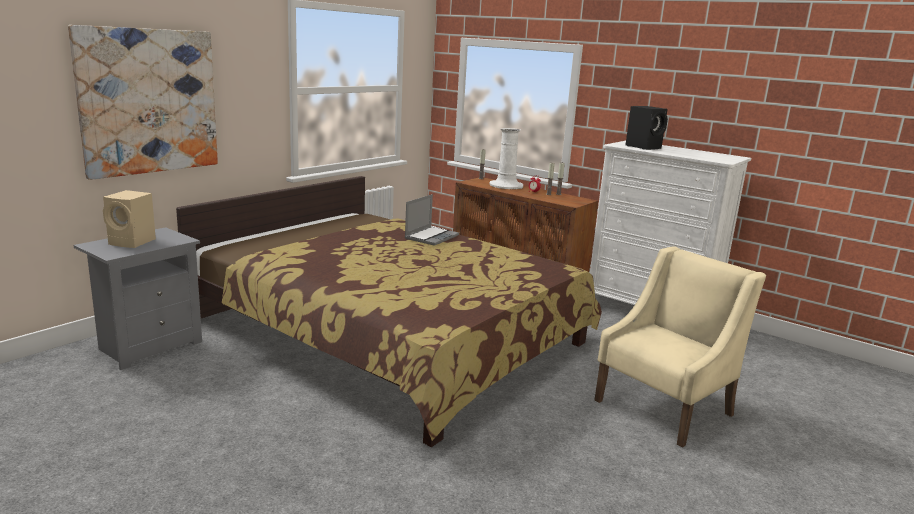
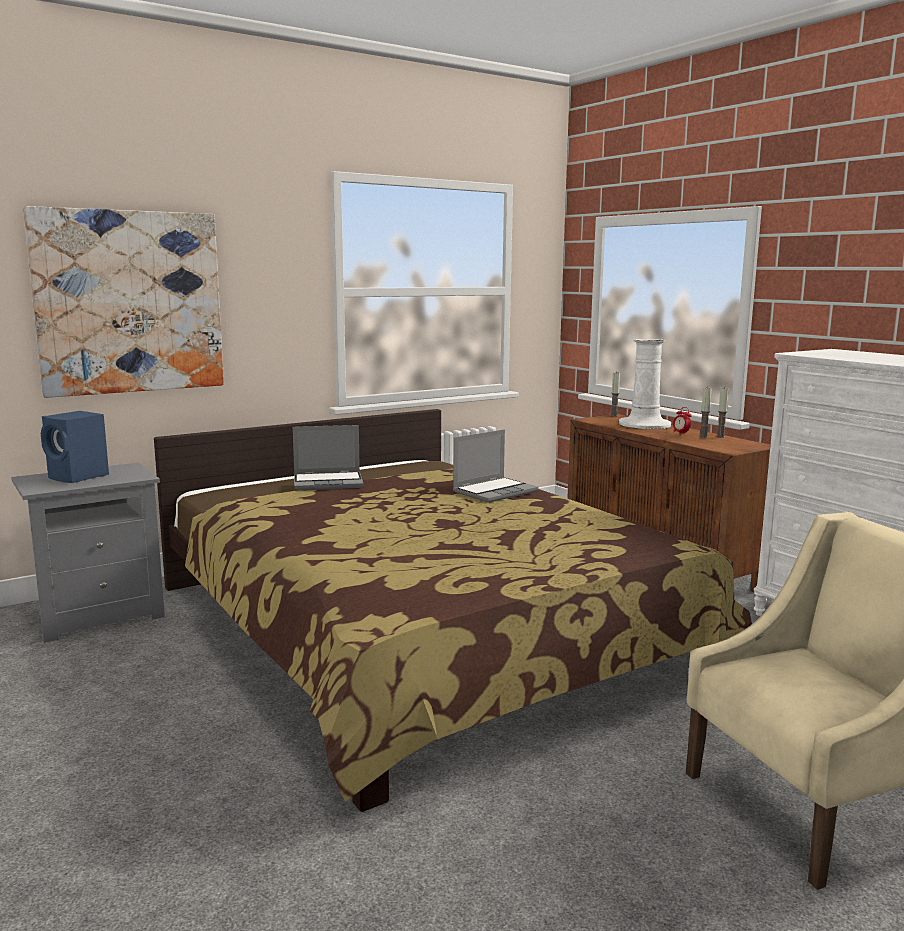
camera: 20 degrees right, 5 degrees down
beige speaker [103,190,156,248] -> blue speaker [41,411,109,483]
black speaker [626,106,668,150] -> none
none -> laptop [293,425,363,490]

